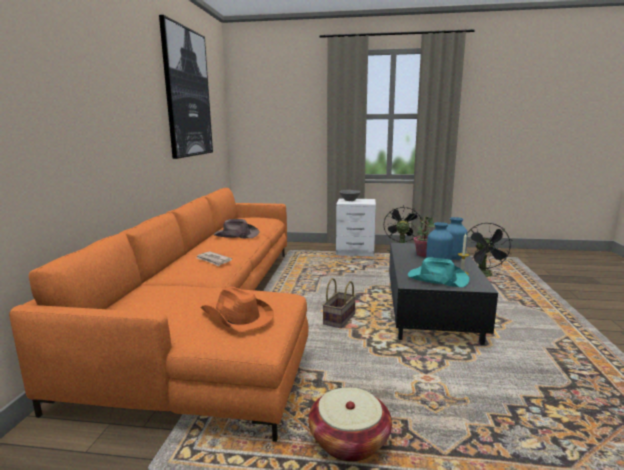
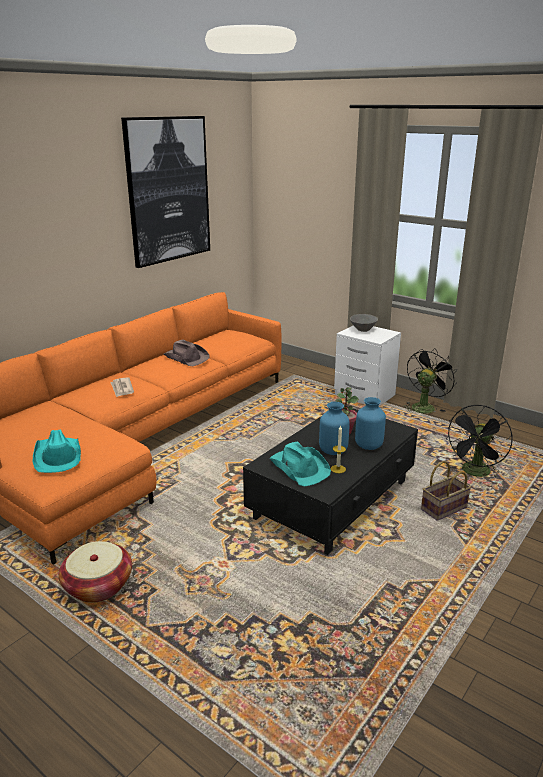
camera: 30 degrees right, 10 degrees up
orange hat [200,287,274,332] -> turquoise hat [33,430,81,473]
basket [323,278,356,328] -> basket moved to [421,461,471,521]

